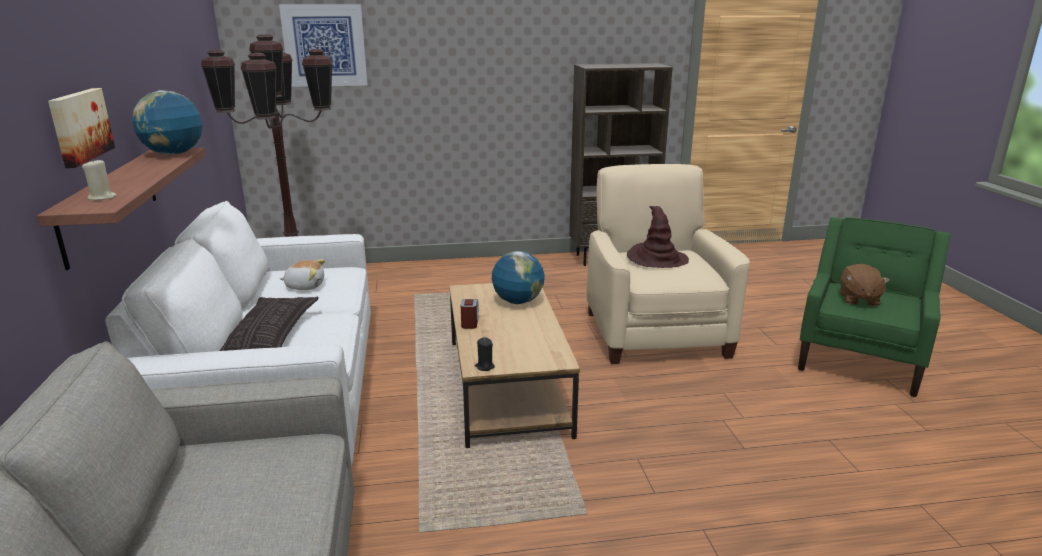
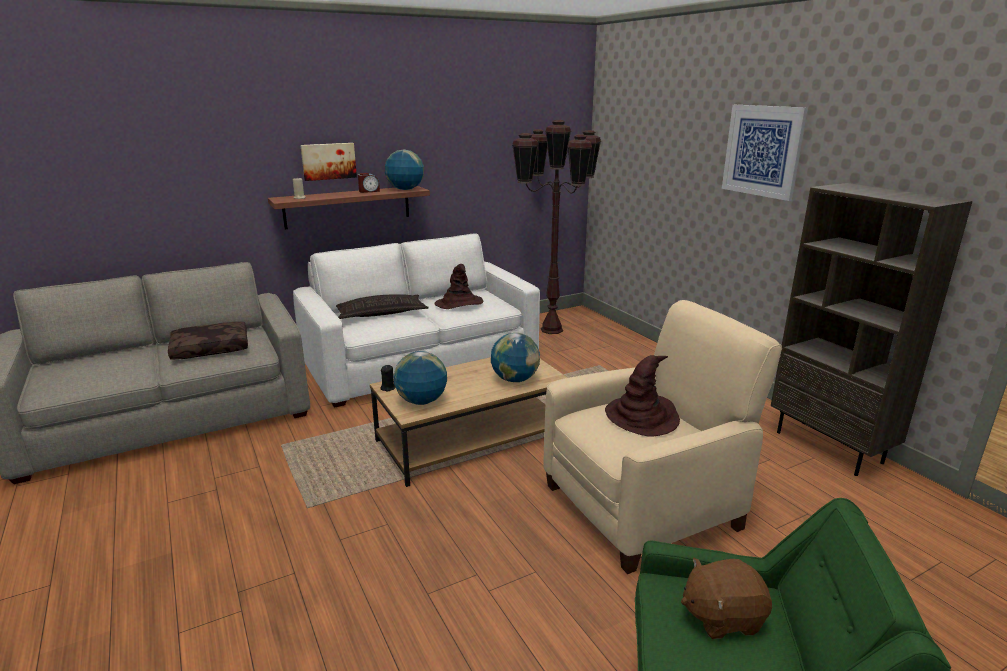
camera: 70 degrees right, 0 degrees up
picture [279,4,368,87] -> picture moved to [722,105,808,201]
plush toy [280,259,325,290] -> brown hat [434,264,483,309]
alarm clock [461,299,479,329] -> alarm clock moved to [358,173,380,193]
none -> brown pillow [168,322,248,360]
none -> globe [393,351,447,405]

